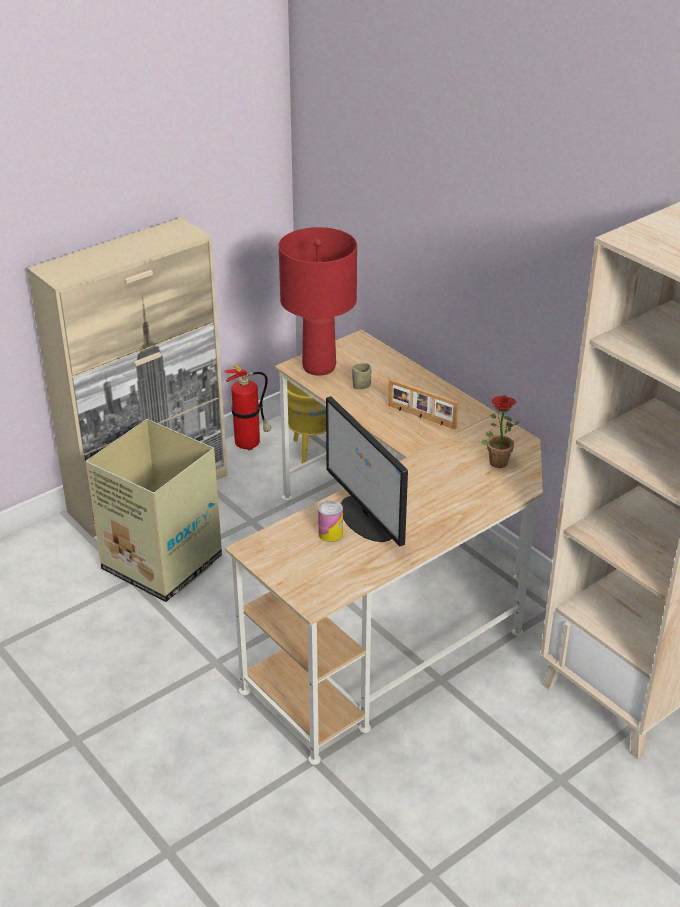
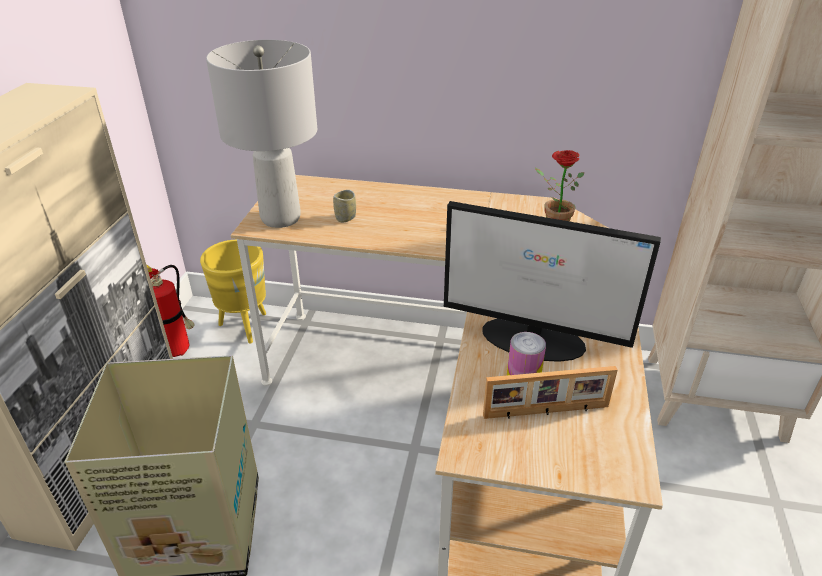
camera: 40 degrees left, 0 degrees up
red table lamp [279,227,357,376] -> grey table lamp [206,40,317,228]
picture frame [388,379,458,429] -> picture frame moved to [483,366,618,419]

